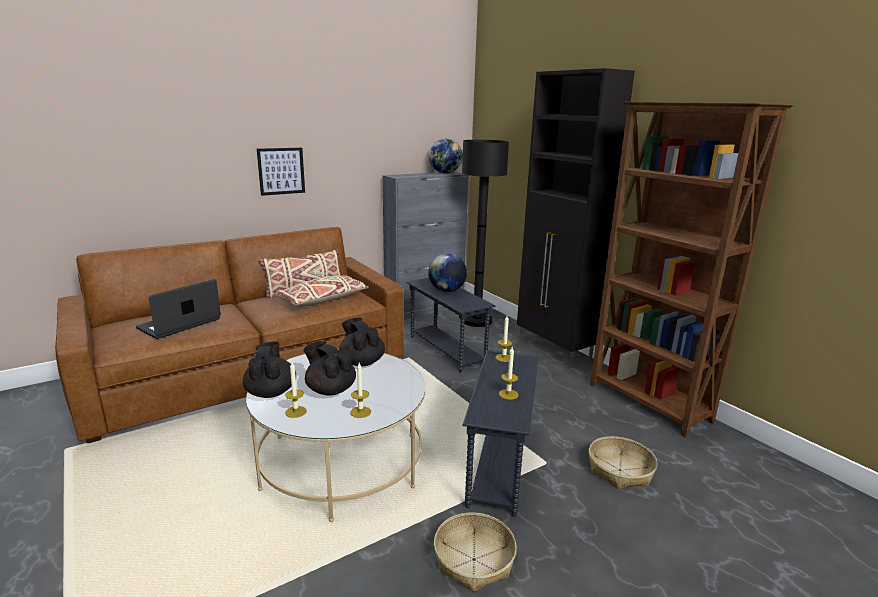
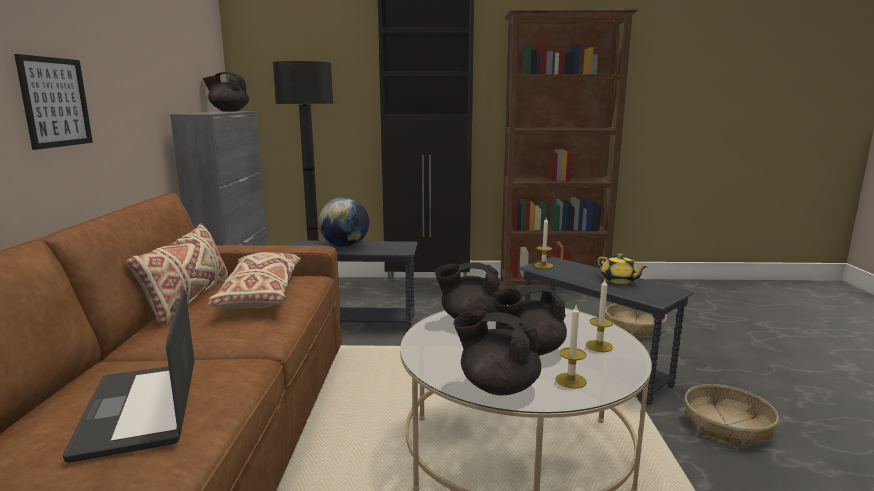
camera: 55 degrees left, 5 degrees down
globe [429,139,463,173] -> black teapot [203,72,249,112]
candle [499,347,518,400] -> yellow teapot [598,253,647,284]

